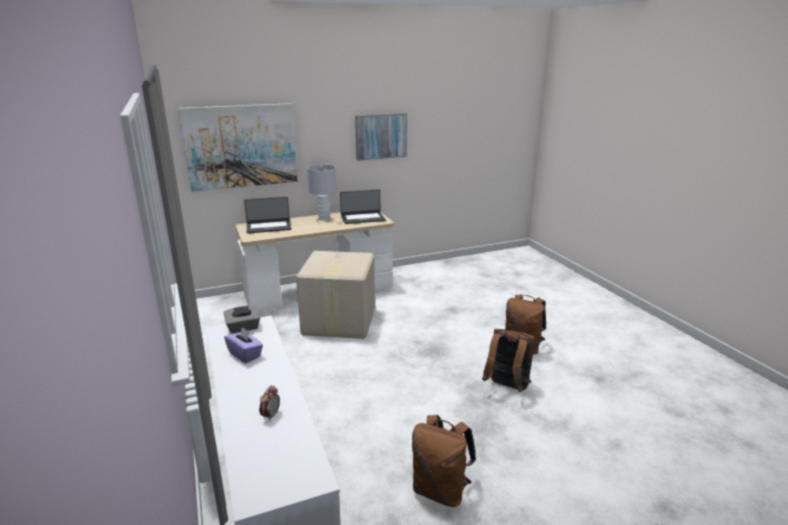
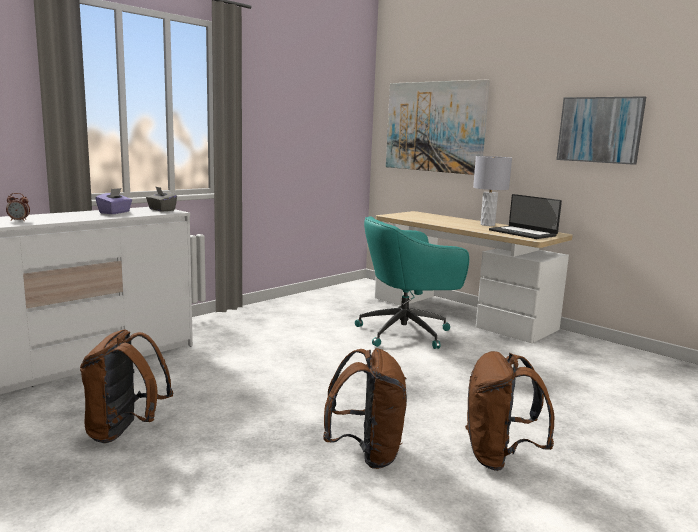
camera: 65 degrees right, 10 degrees down
laptop [244,197,291,233] -> none
cardboard box [296,251,375,339] -> turquoise office chair [355,216,469,349]

